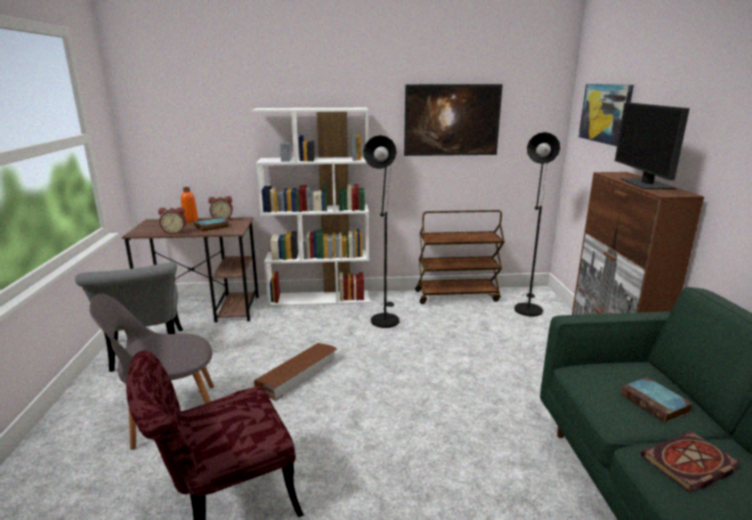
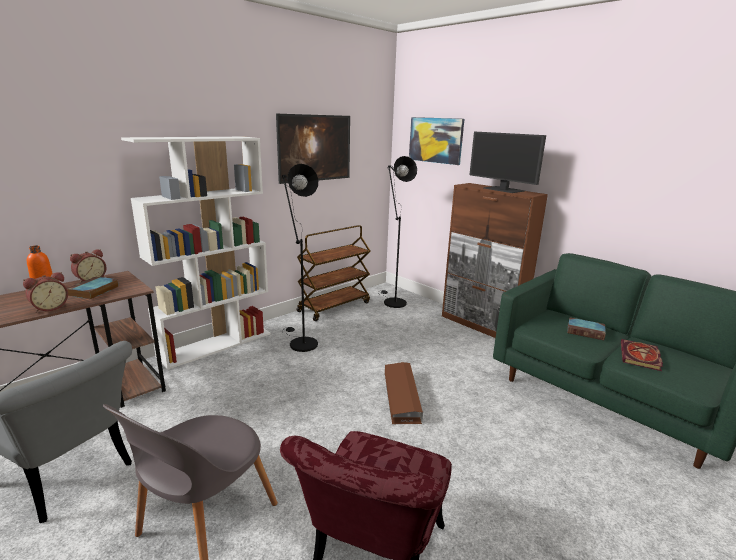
camera: 40 degrees left, 0 degrees up
brown storage box [254,343,337,401] -> brown storage box moved to [384,362,423,424]

